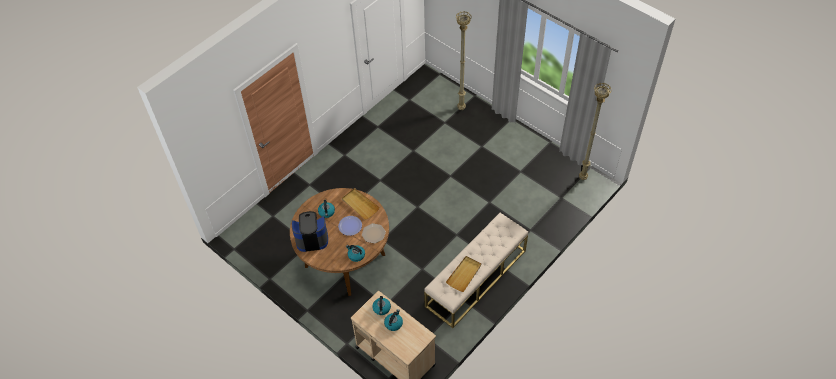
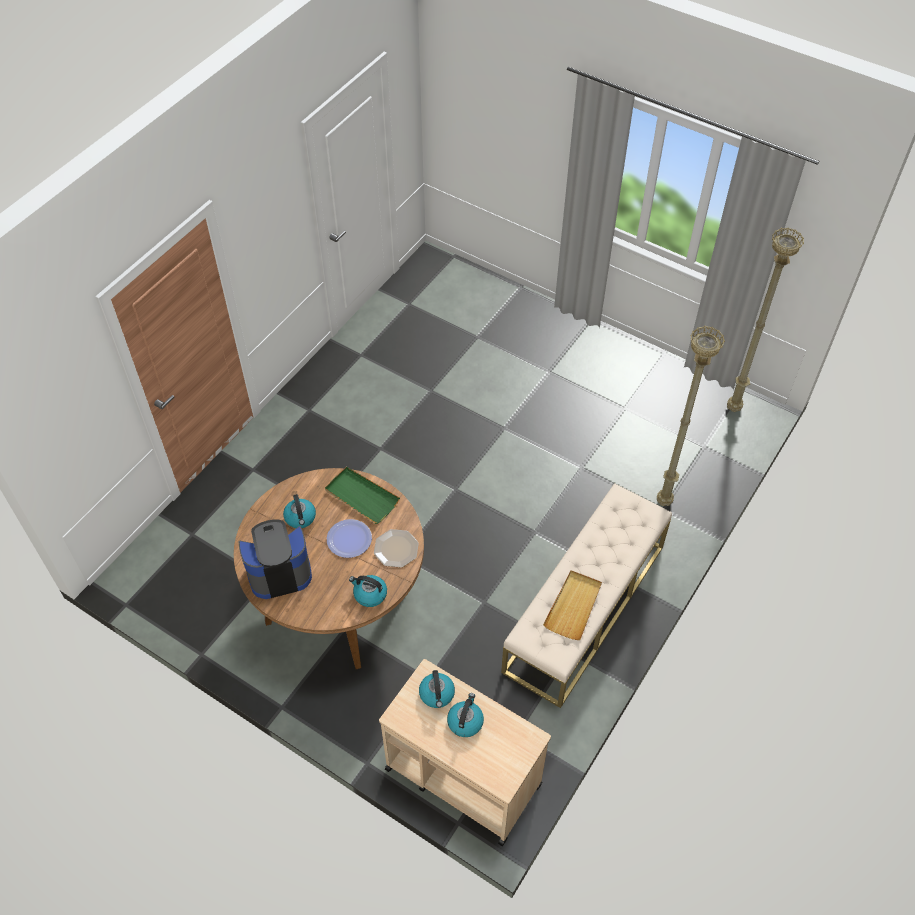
camera: 10 degrees left, 0 degrees up
beige tray [342,188,380,220] -> green tray [325,467,400,524]
beige floor lamp [456,11,472,110] -> beige floor lamp moved to [657,325,725,506]

